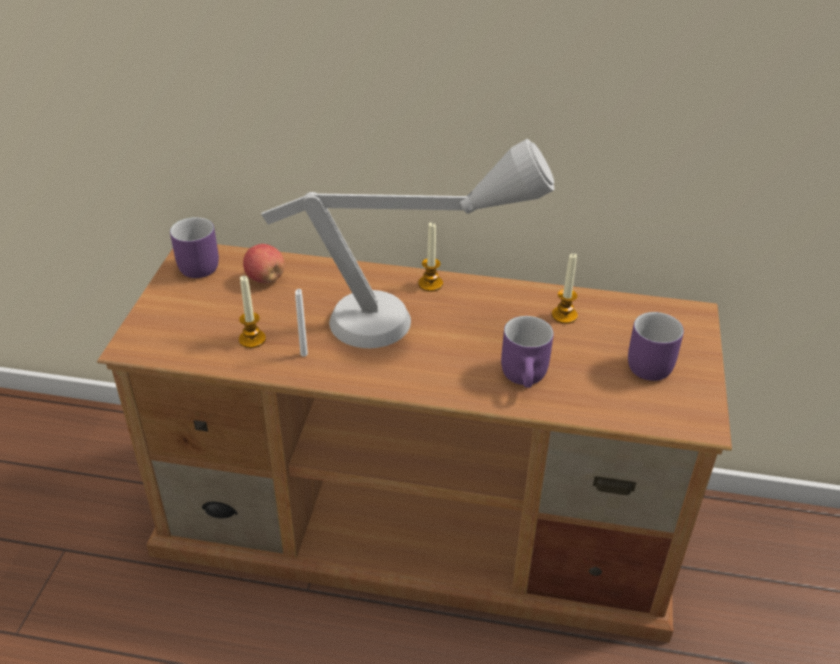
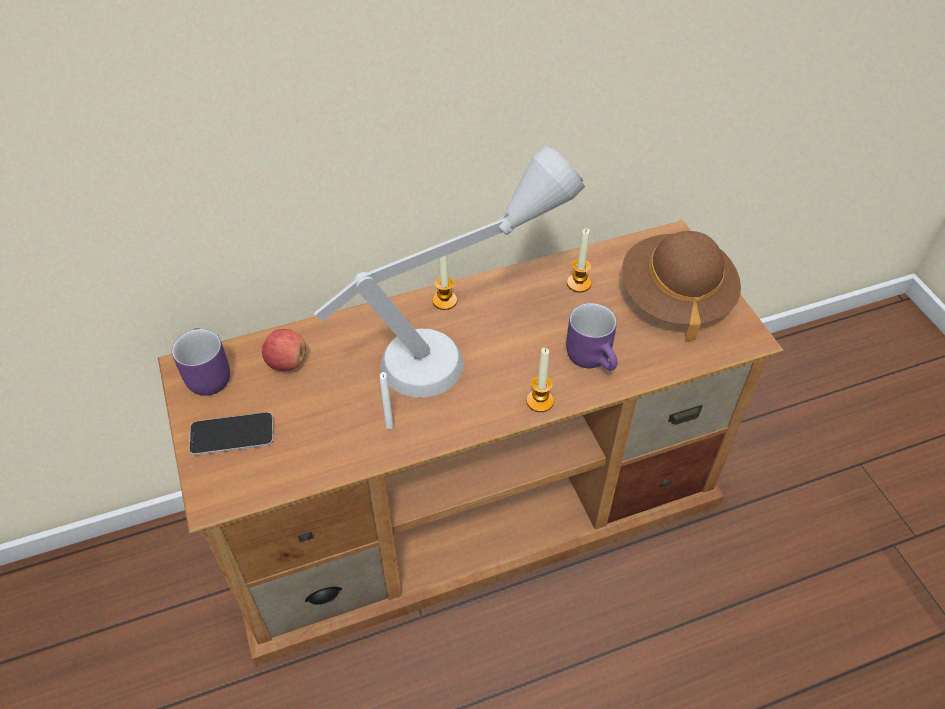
camera: 30 degrees left, 10 degrees up
candle [239,276,266,348] -> candle moved to [526,348,554,412]
purple mug [628,312,684,381] -> brown hat [622,231,741,342]
none -> phone [189,412,273,455]

